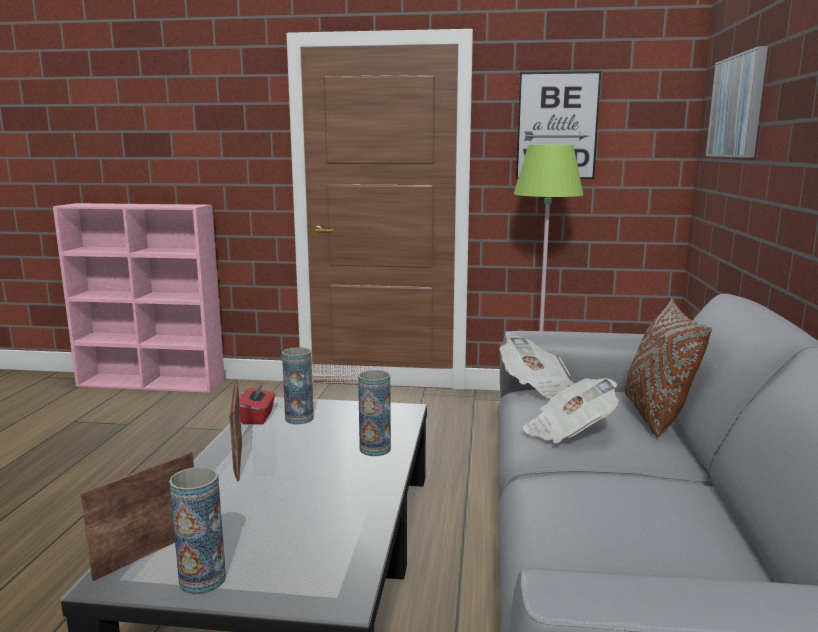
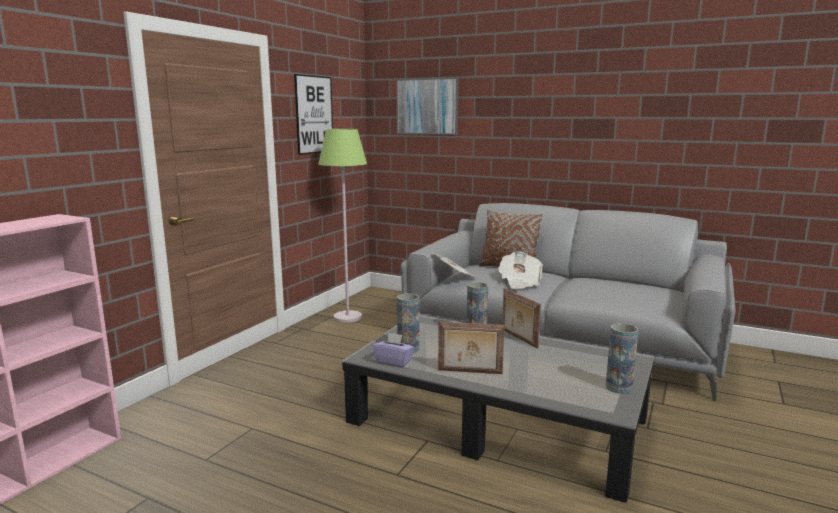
camera: 70 degrees left, 0 degrees up
picture frame [80,452,194,581] -> picture frame moved to [502,288,541,349]
red tissue box [239,382,275,424] -> purple tissue box [372,332,414,367]

